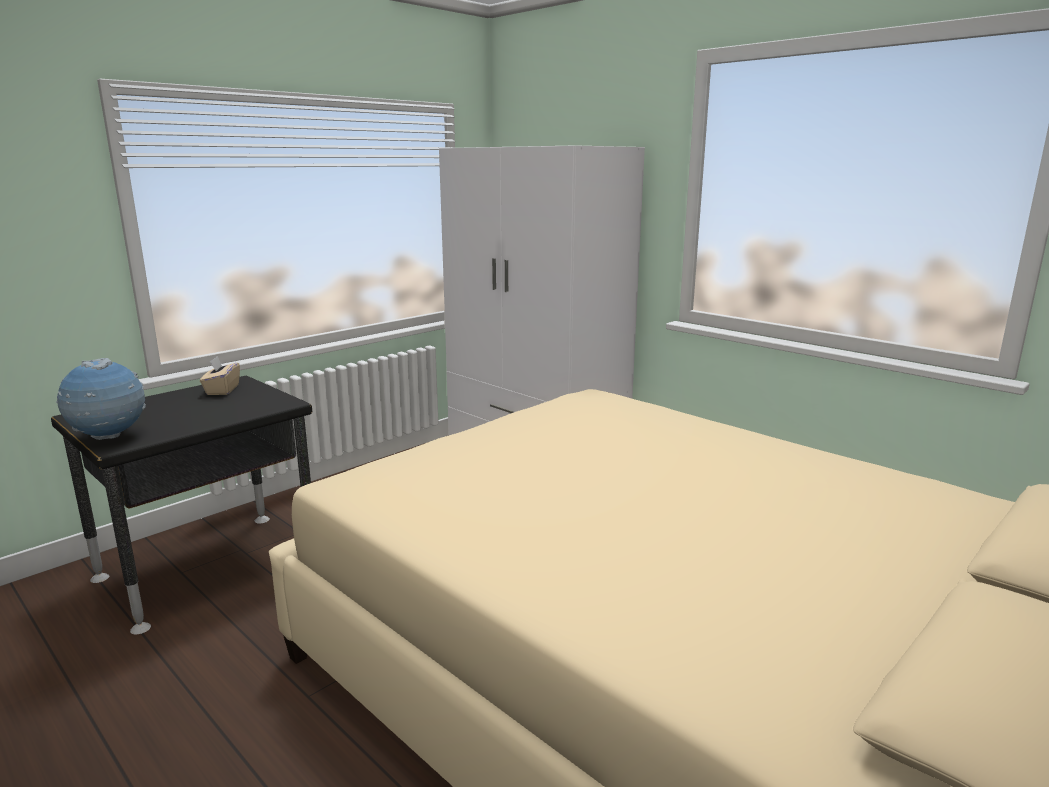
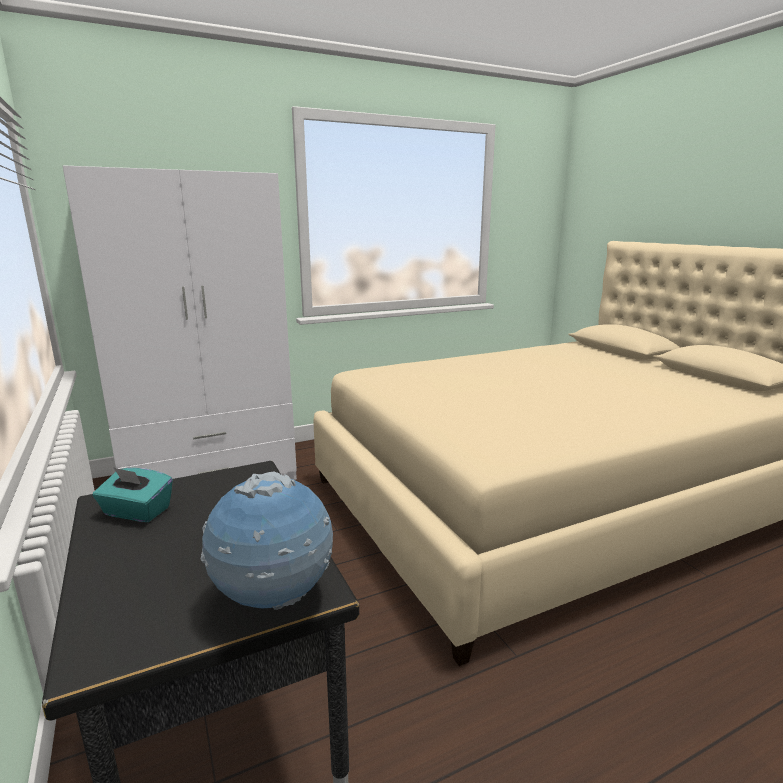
camera: 70 degrees left, 0 degrees up
beige tissue box [200,356,240,395] -> turquoise tissue box [93,467,173,522]

